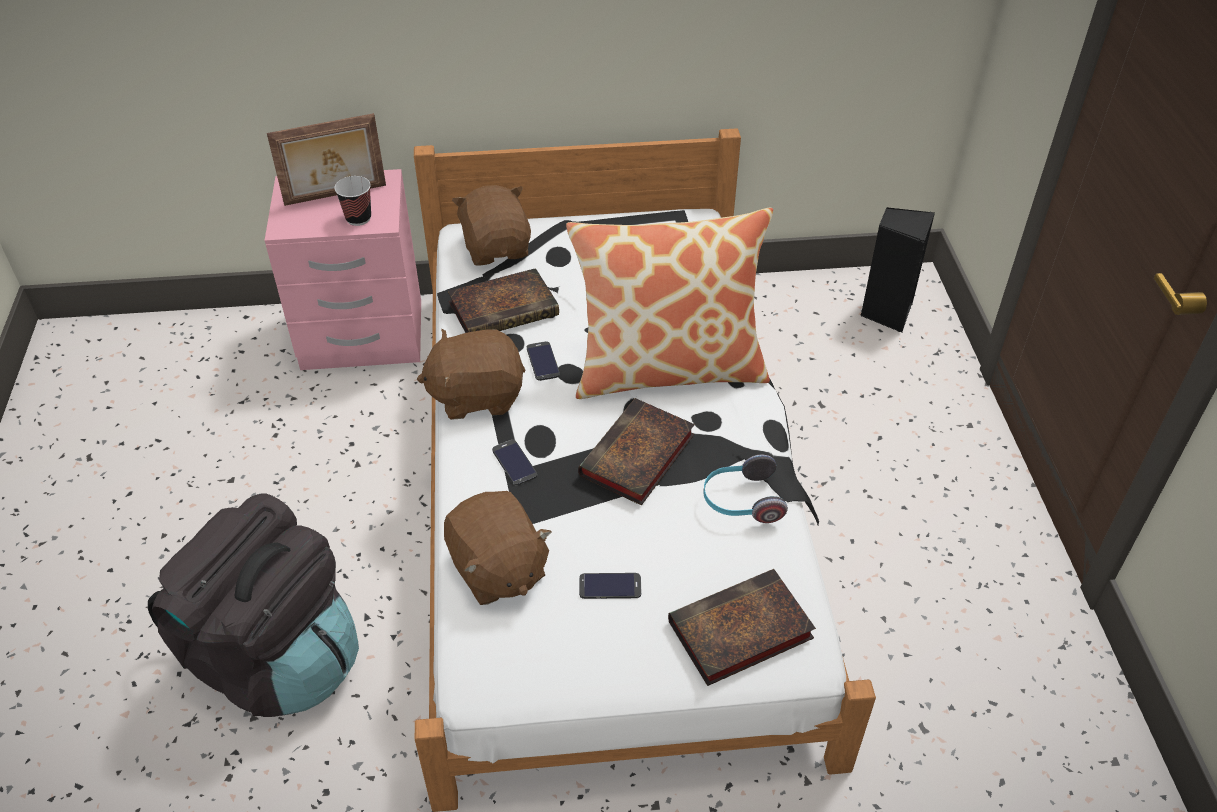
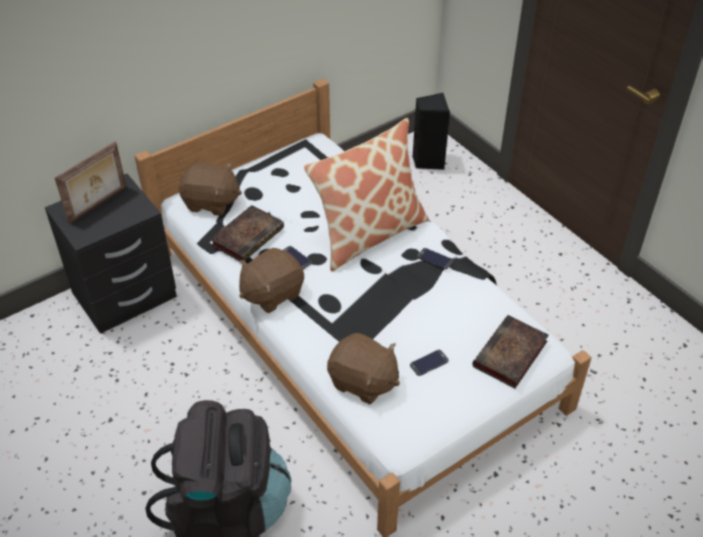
camera: 30 degrees left, 0 degrees up
pink nightstand [264,169,421,370] -> black nightstand [45,174,177,334]
cup [334,176,371,226] -> none
brown plush toy [452,185,531,266] -> brown plush toy turned 150 degrees clockwise [179,161,242,216]
phone [492,440,537,485] -> phone moved to [417,248,453,270]
book [578,398,695,506] -> none
headphones [703,455,788,523] -> none

